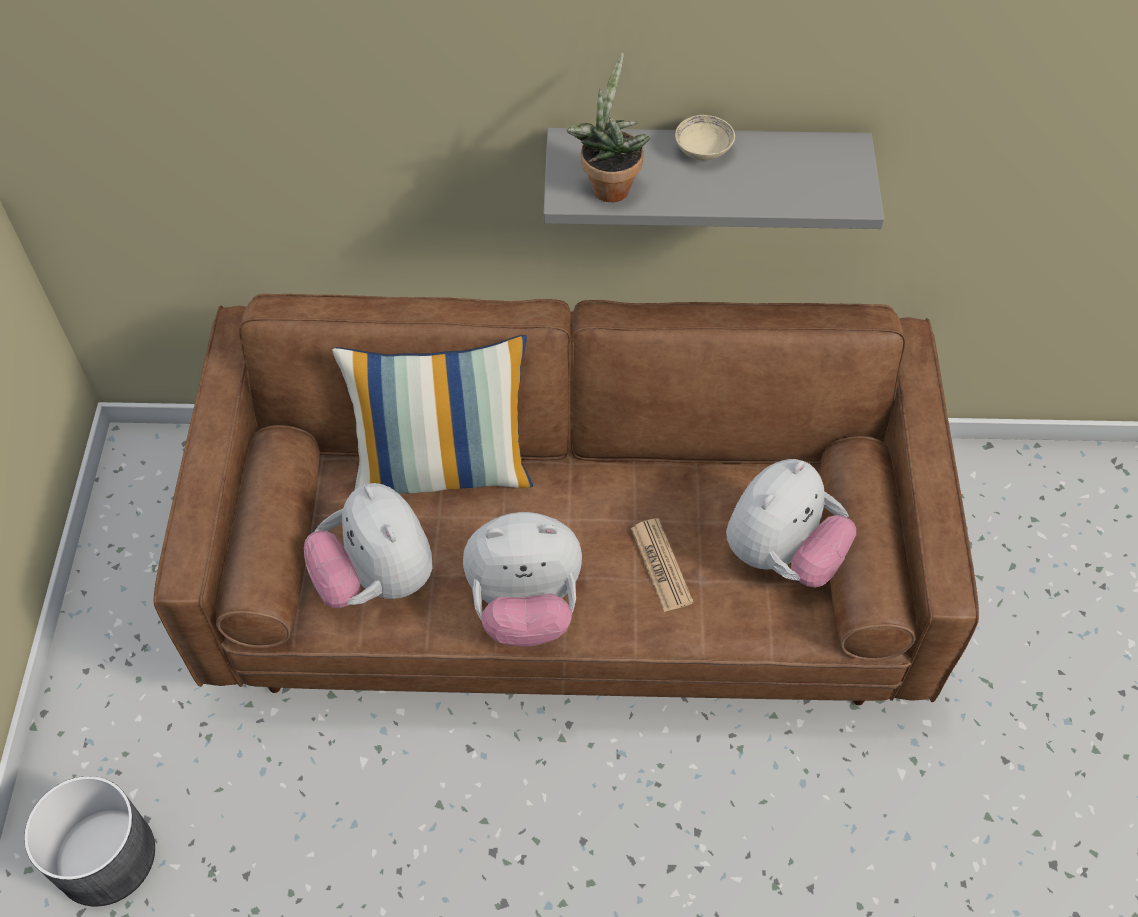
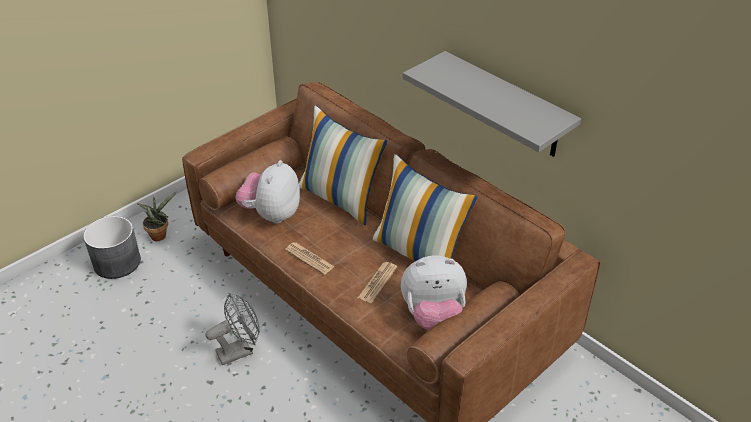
camera: 45 degrees right, 15 degrees down
plush toy [463,512,582,647] -> newspaper [285,242,335,275]
potted plant [567,53,650,202] -> potted plant moved to [137,191,177,241]
beige bowl [675,115,735,161] -> none
none -> grey fan [206,293,260,365]
none -> pillow [373,154,478,261]

